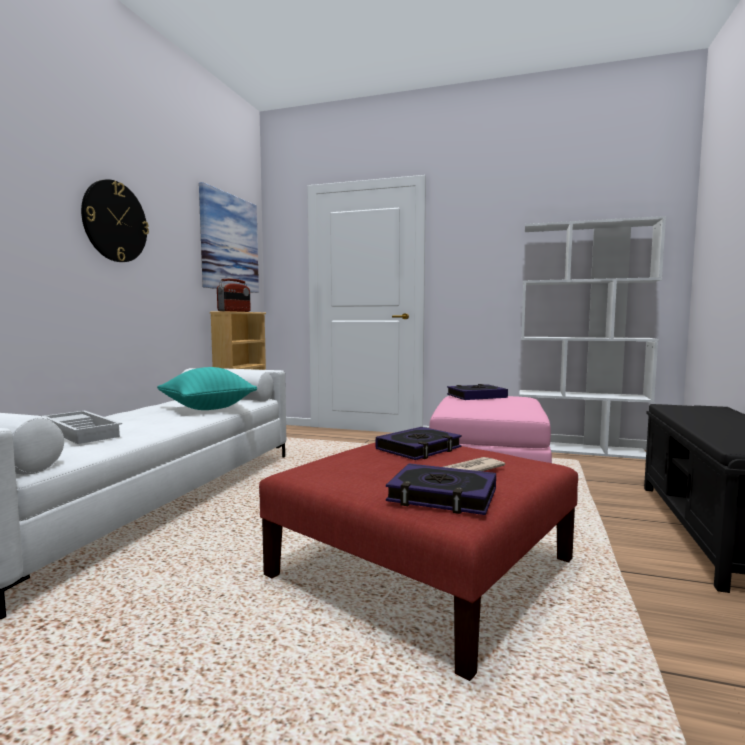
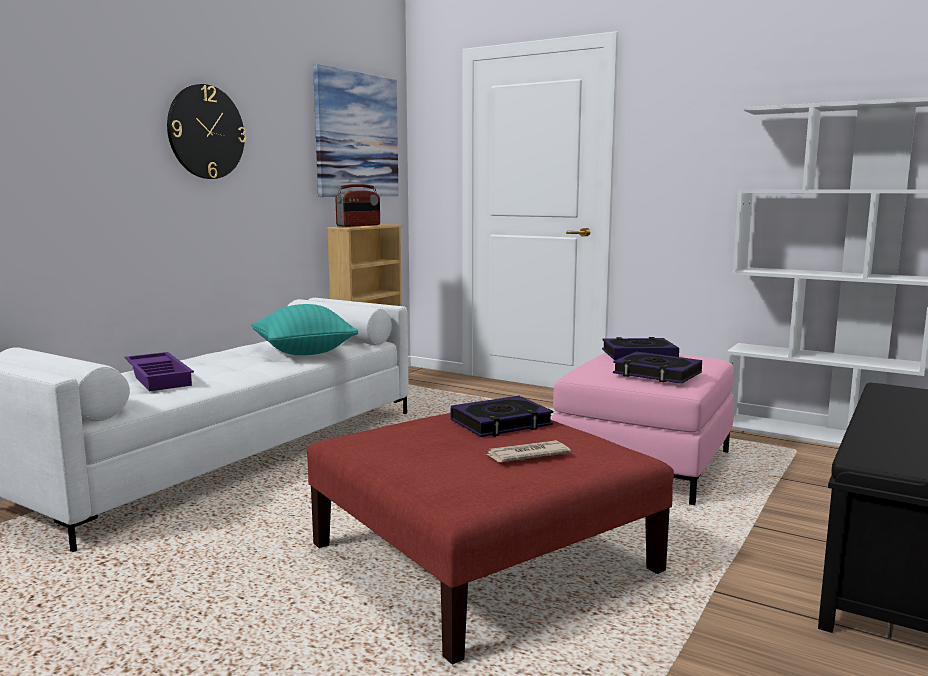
camera: 15 degrees right, 5 degrees up
white tray [42,411,122,444] -> purple tray [125,352,194,391]
book [386,463,496,515] -> book moved to [613,351,702,384]

